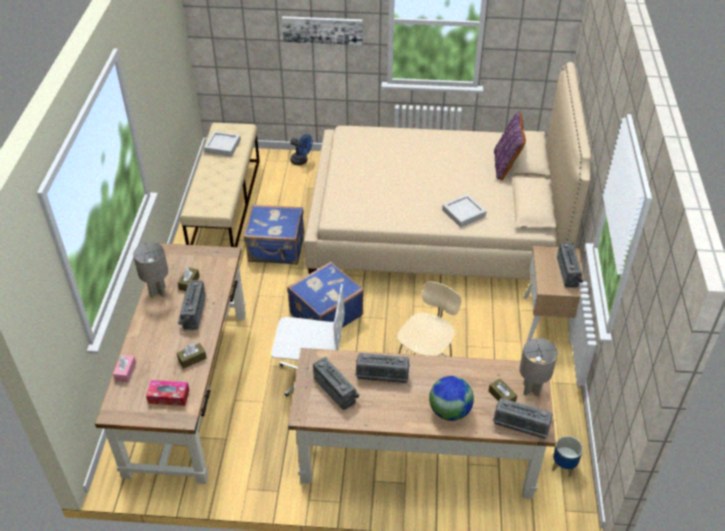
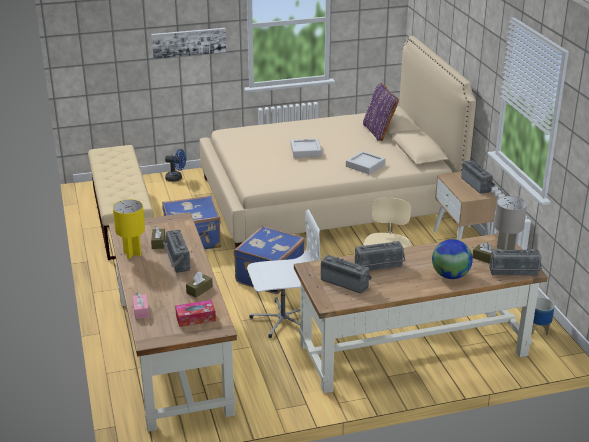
camera: 20 degrees left, 15 degrees down
grey table lamp [133,242,168,298] -> yellow table lamp [113,199,145,259]
grey tray [204,131,241,157] -> grey tray moved to [291,139,322,158]

